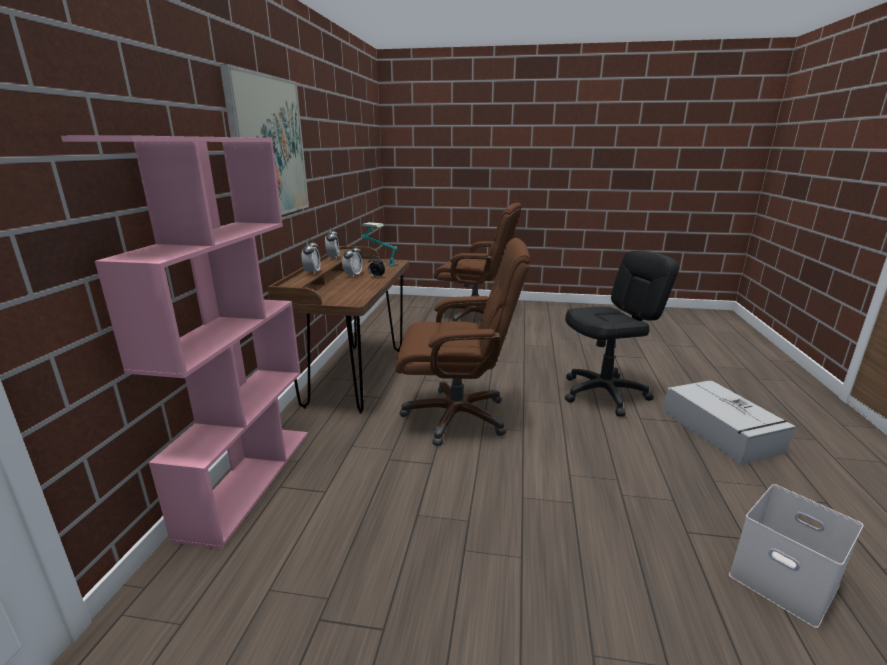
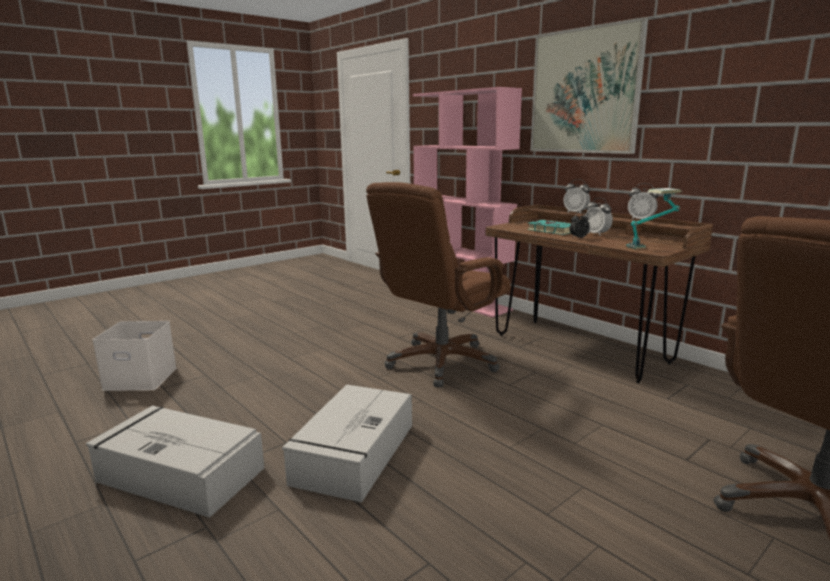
camera: 130 degrees right, 5 degrees down
black office chair [565,250,679,417] -> grey storage box [282,385,412,503]
none -> turquoise book [527,220,571,235]

